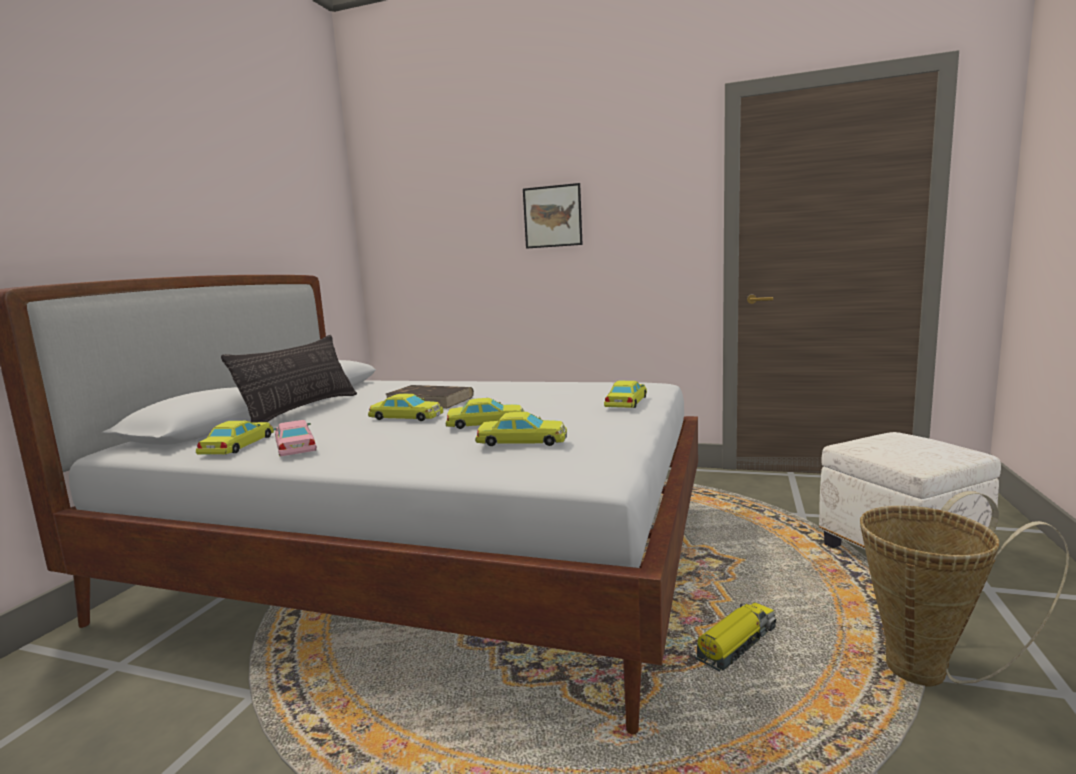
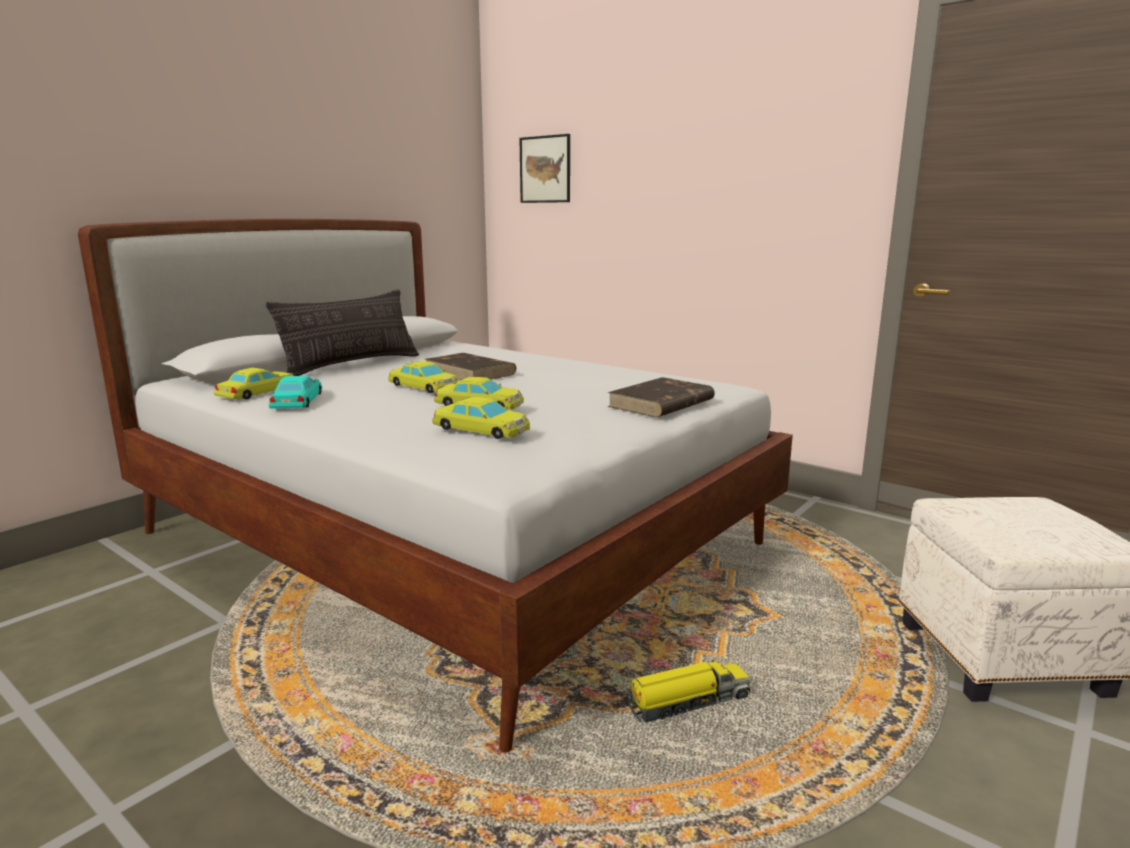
camera: 20 degrees right, 5 degrees up
pink toy car [273,420,317,456] -> turquoise toy car [269,376,322,409]
picture [523,183,583,248] -> picture moved to [519,134,570,203]
yellow toy car [604,381,647,408] -> brown book [607,377,715,417]
basket [860,491,1069,687] -> none

